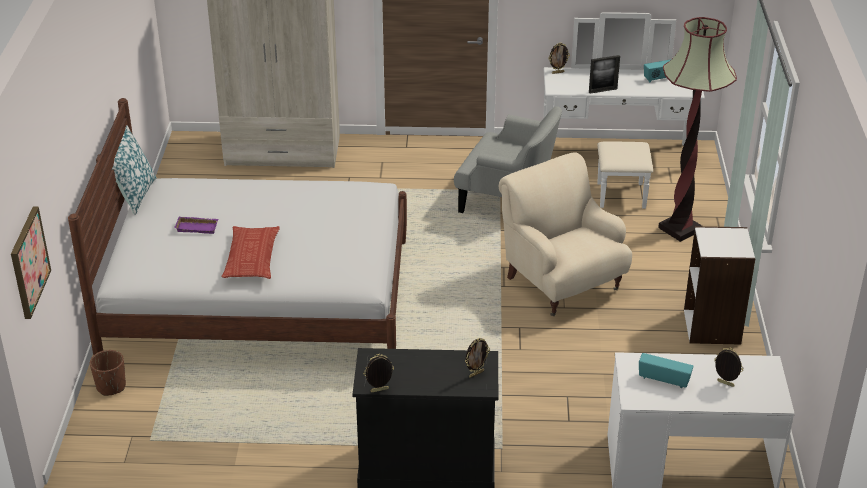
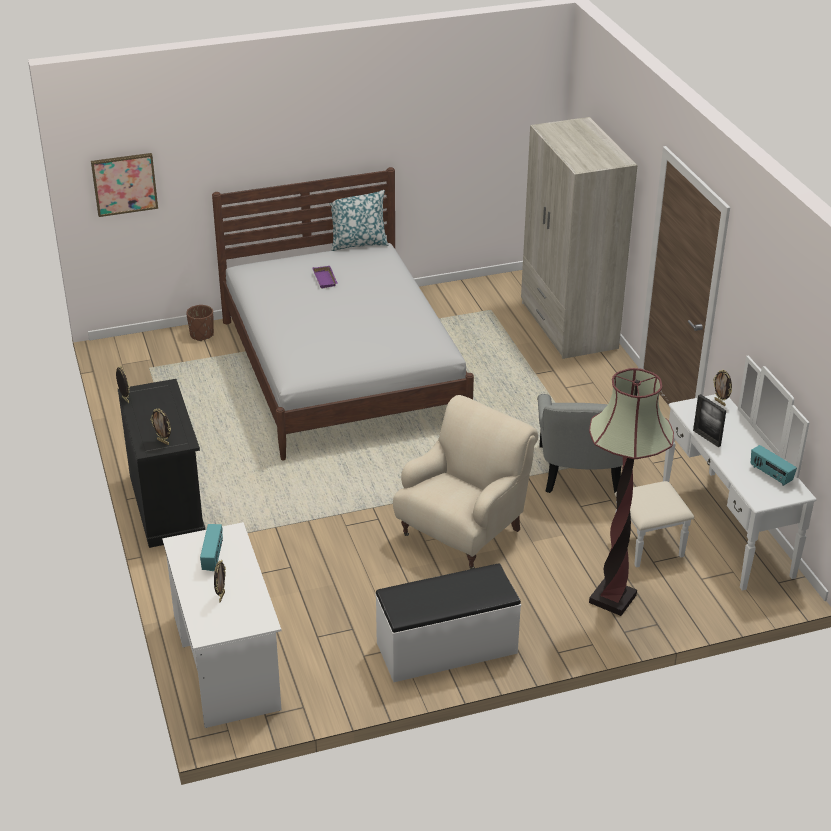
camera: 70 degrees right, 0 degrees up
pillow [222,226,280,279] -> none
white bookcase [684,226,755,345] -> white bench [375,563,521,682]

